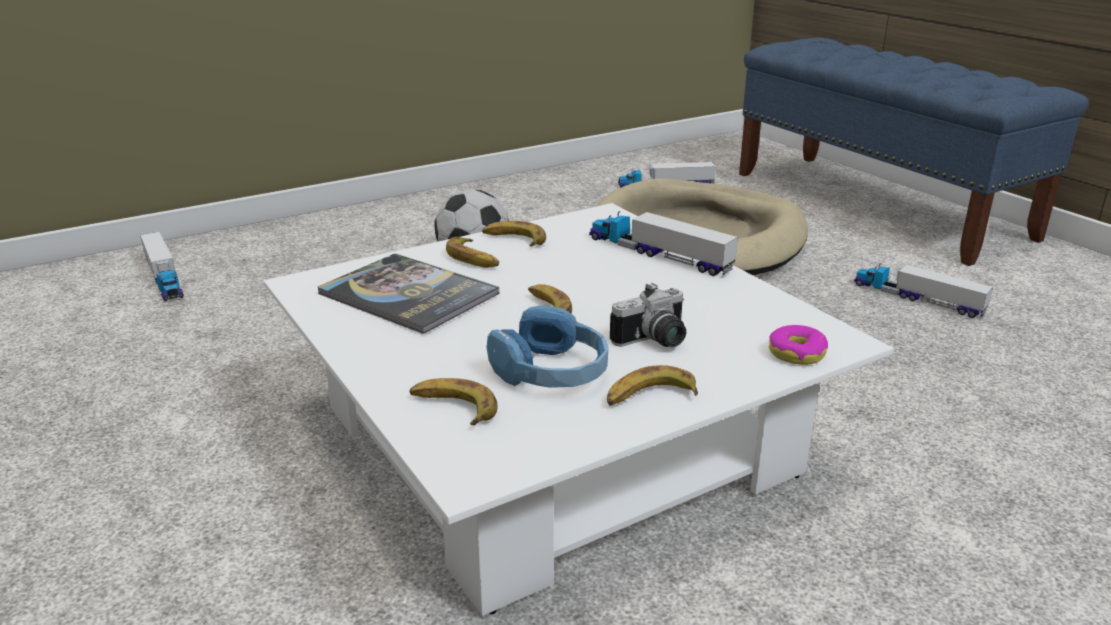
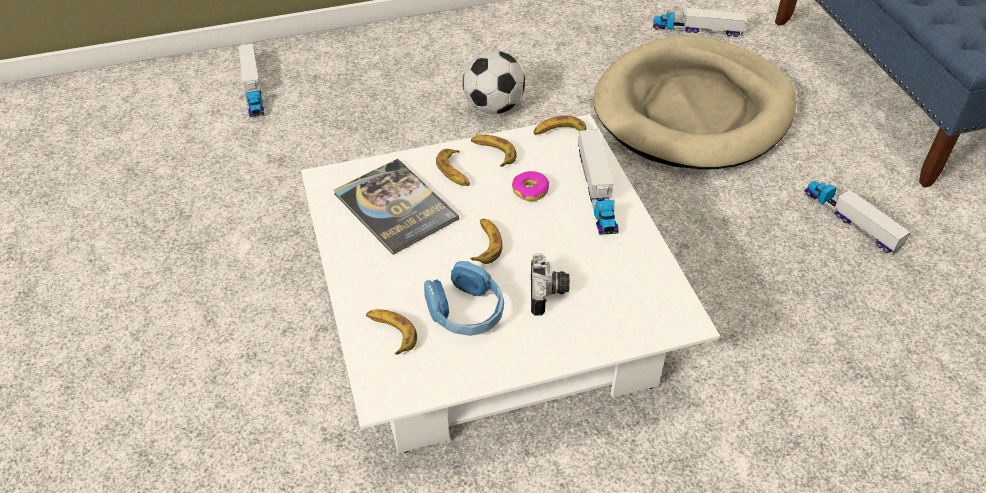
camera: 15 degrees right, 20 degrees up
toy truck [589,211,738,276] -> toy truck turned 150 degrees counterclockwise [578,129,619,235]
banana [607,365,698,406] -> banana moved to [534,116,586,135]
camera [610,283,686,347] -> camera turned 75 degrees counterclockwise [531,253,570,316]
donut [769,325,828,365] -> donut moved to [512,171,549,201]

